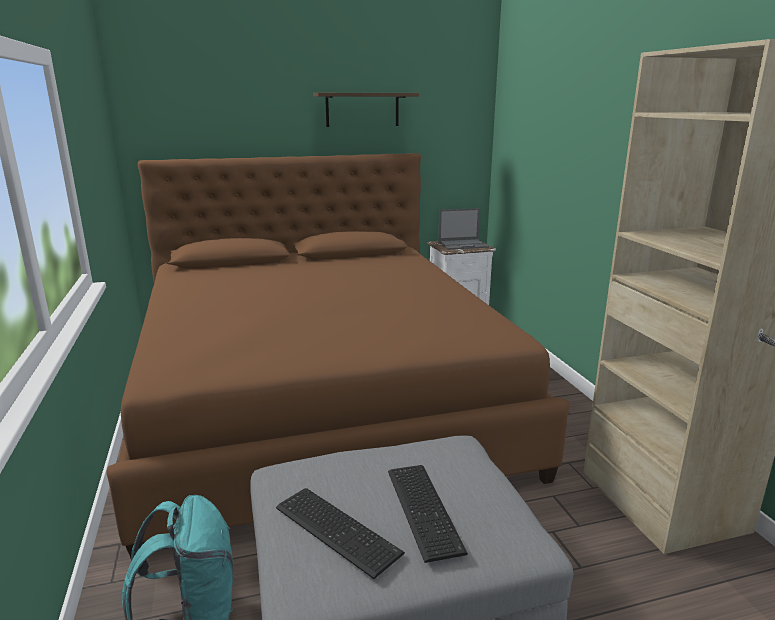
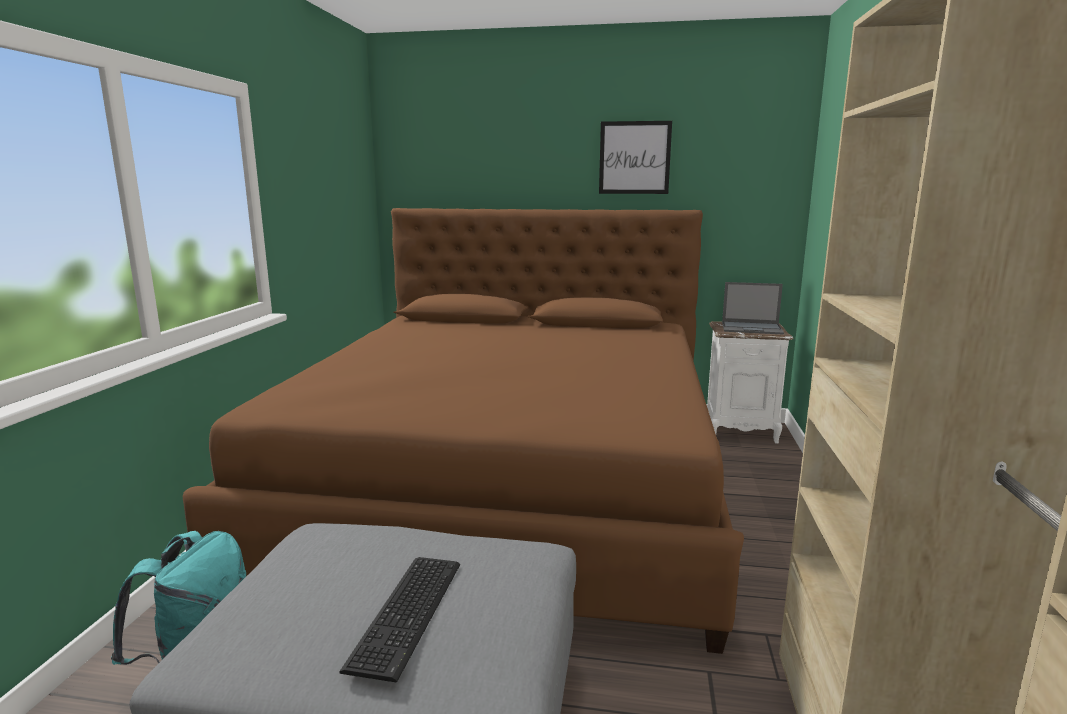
camera: 25 degrees right, 5 degrees down
keyboard [276,488,405,579] -> none
shelf [313,93,419,127] -> picture [599,121,672,194]

